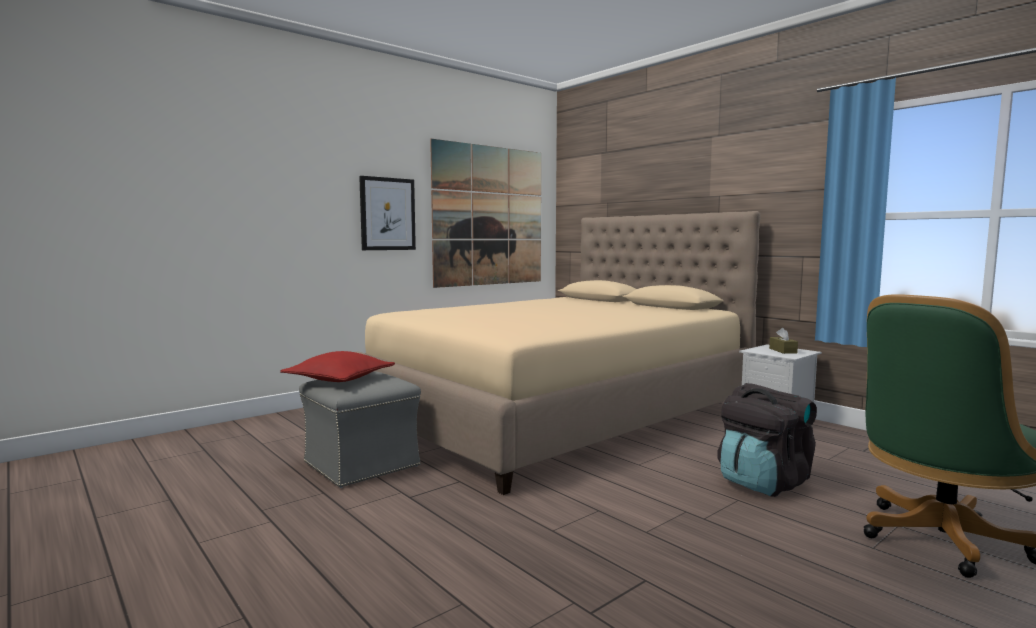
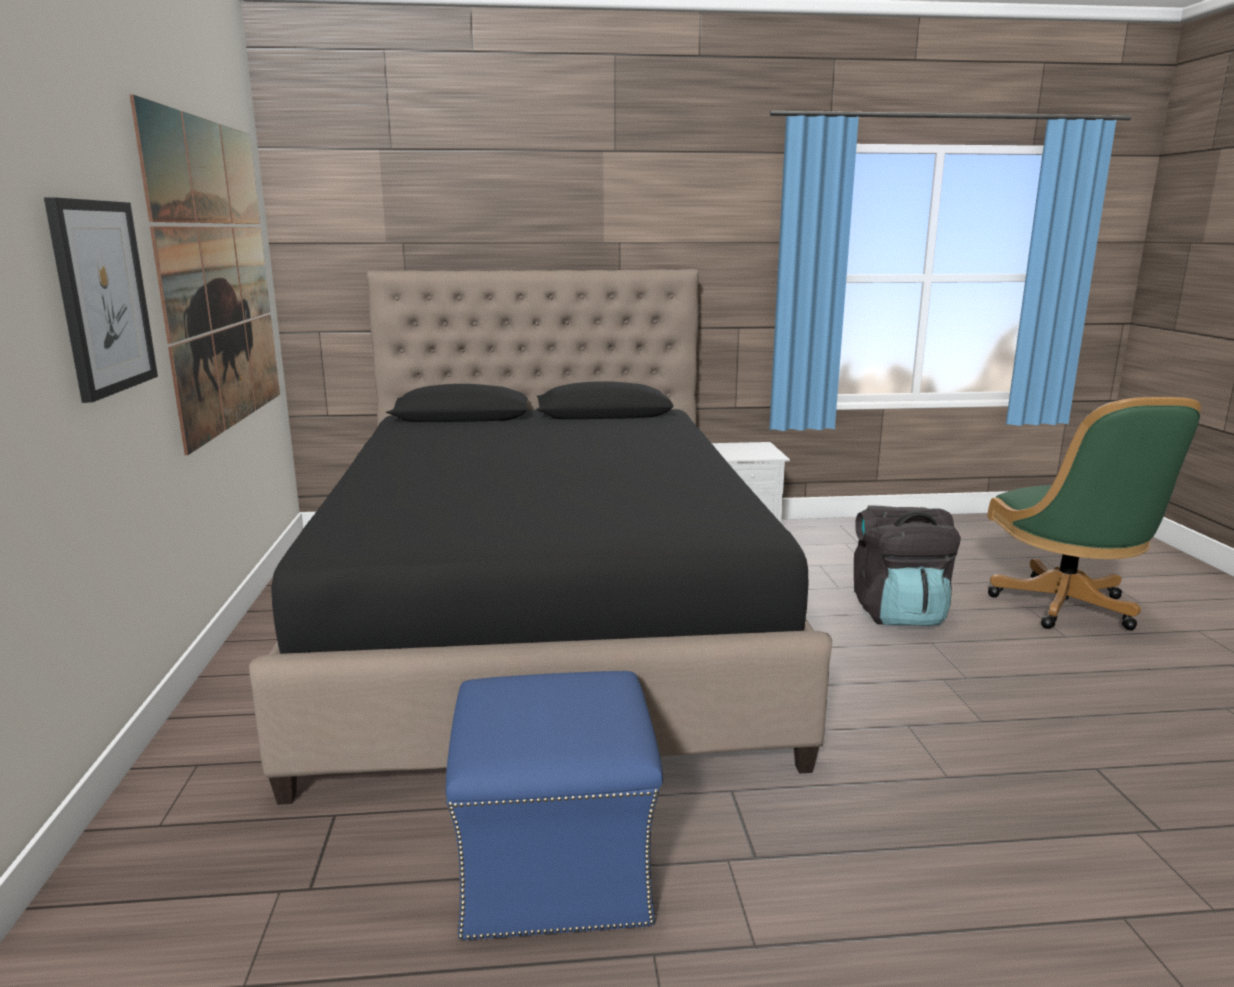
camera: 55 degrees left, 10 degrees up
red pillow [280,351,395,382] -> none
grey ottoman [299,371,421,488] -> blue ottoman [446,671,663,940]
beige bed [356,211,760,495] -> black bed [249,269,832,805]
brown tissue box [769,328,798,354] -> none

